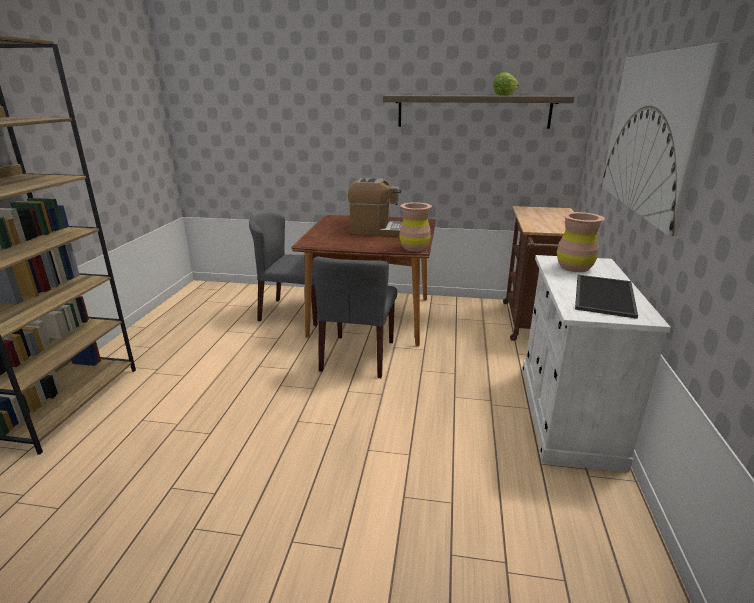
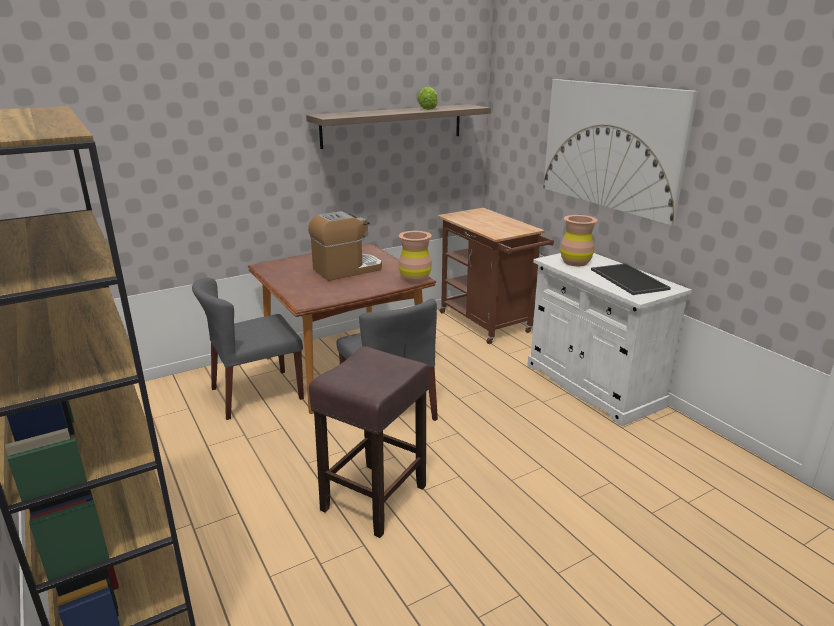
camera: 40 degrees left, 0 degrees up
none -> brown stool [309,346,430,538]

